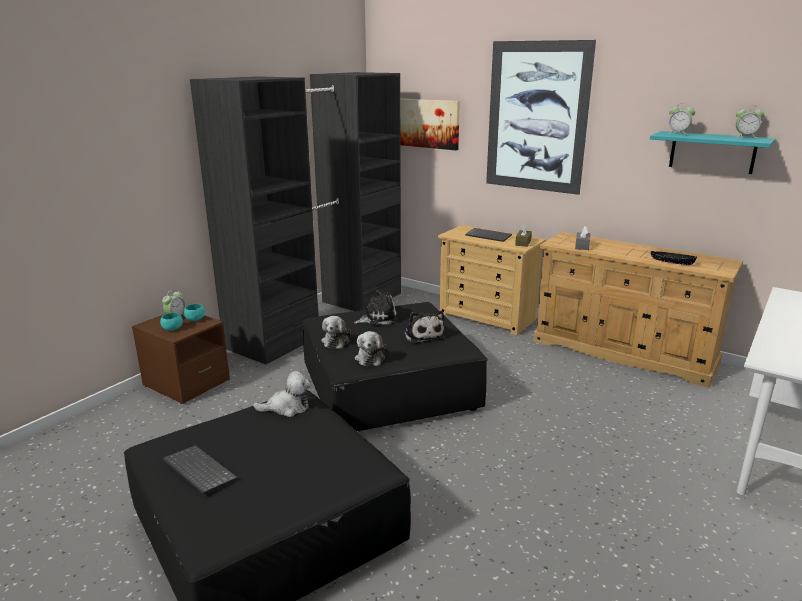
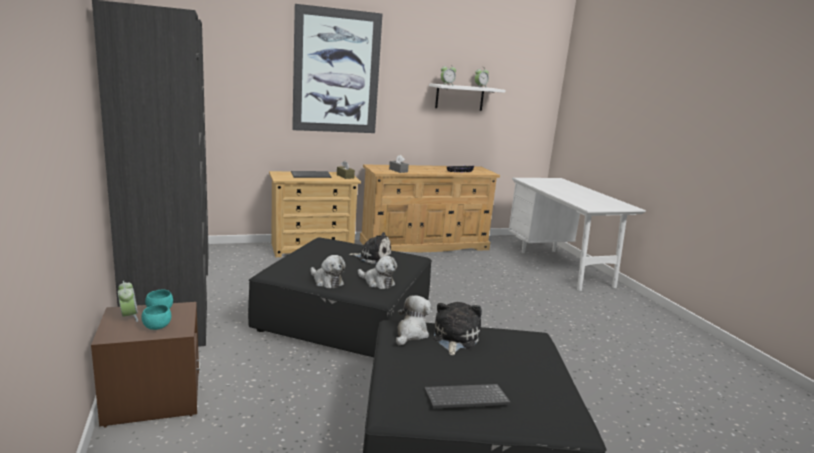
camera: 55 degrees left, 5 degrees down
plush toy [354,290,398,325] -> plush toy moved to [433,302,482,356]
picture [400,99,460,150] -> none
turquoise shelf [650,131,775,174] -> white shelf [429,83,505,111]

